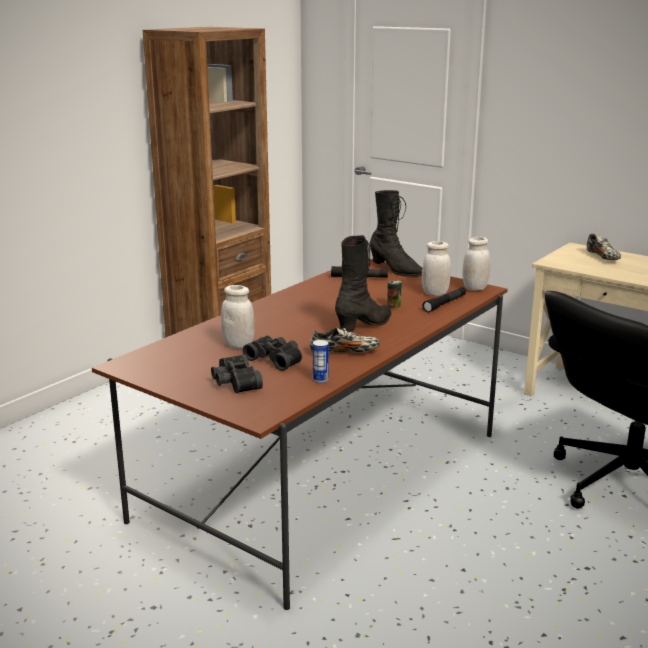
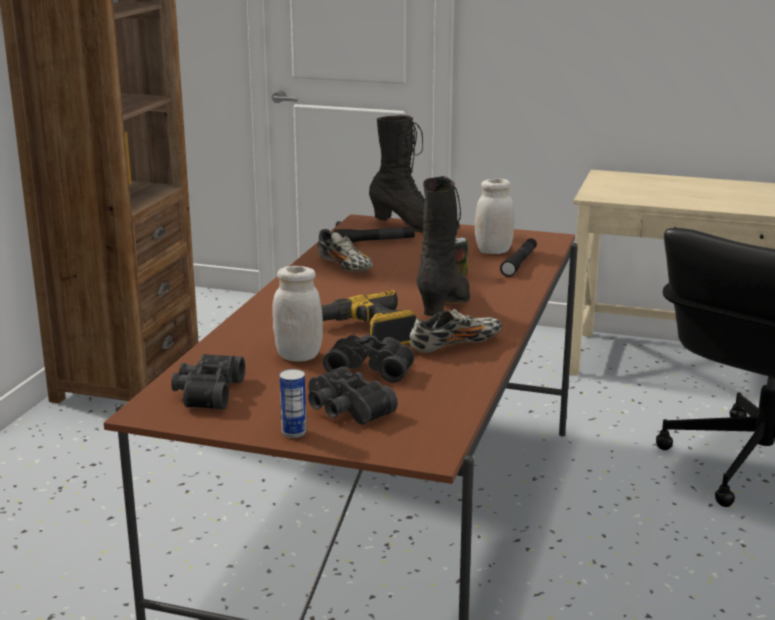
camera: 20 degrees left, 0 degrees up
can [313,340,329,383] -> can moved to [280,369,306,438]
white jar [462,237,491,291] -> none
shoe [587,234,621,260] -> shoe moved to [318,229,373,272]
none -> black binoculars [171,354,245,410]
none -> power drill [321,290,416,344]

